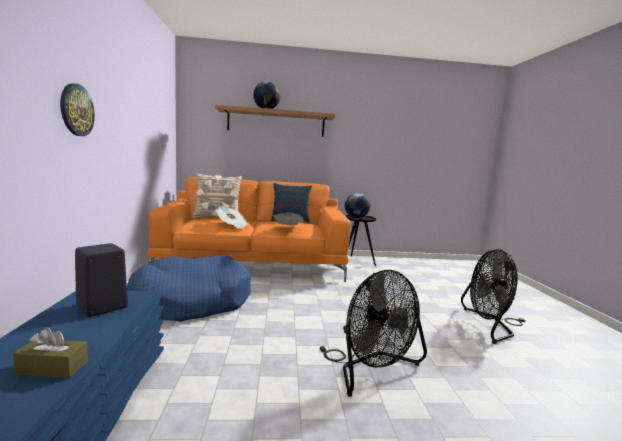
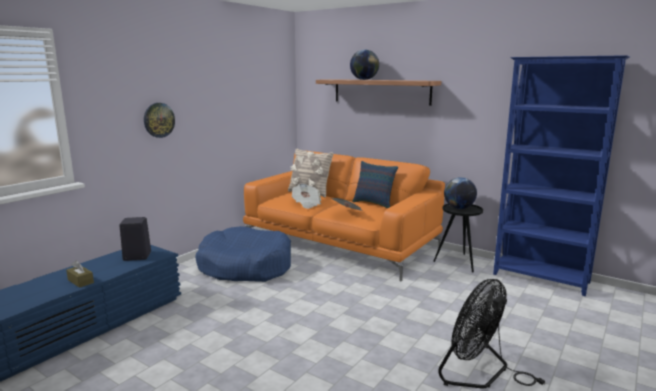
camera: 40 degrees right, 5 degrees up
black fan [320,270,427,397] -> none
none -> blue bookcase [493,55,630,296]

